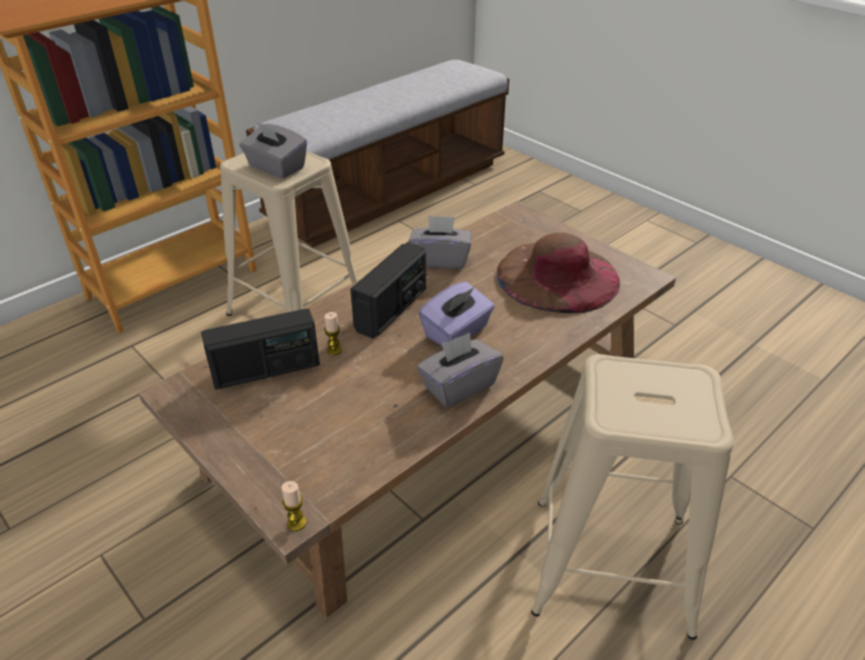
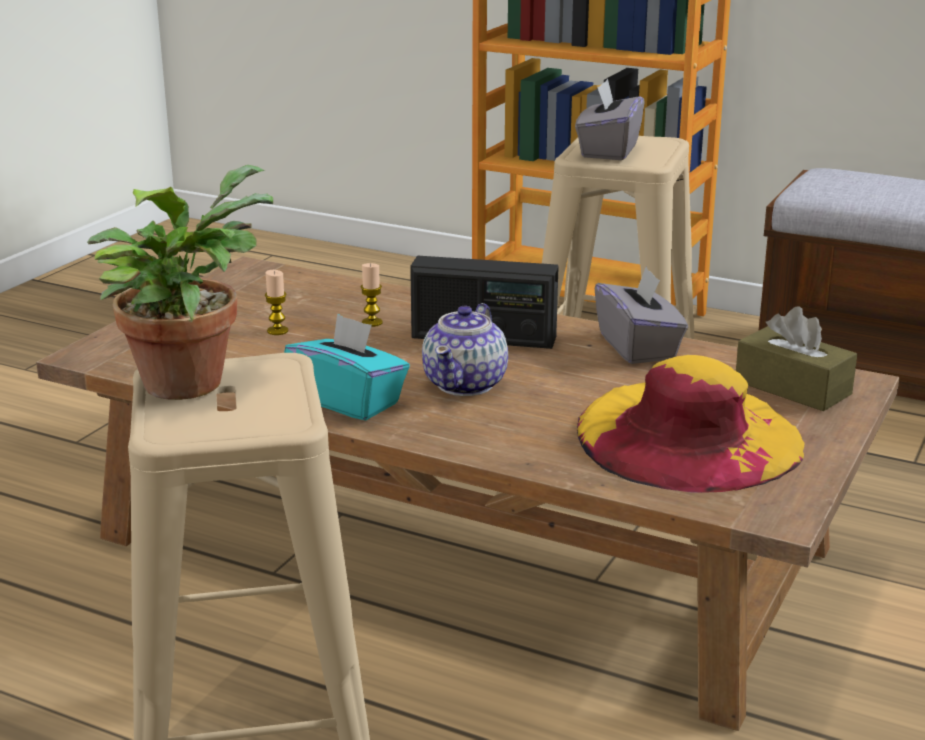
camera: 70 degrees right, 15 degrees down
radio [201,309,320,390] -> none
candle [281,481,306,531] -> candle moved to [265,270,288,335]
grey tissue box [417,332,503,407] -> turquoise tissue box [284,314,410,421]
purple tissue box [419,281,495,346] -> teapot [422,303,508,396]
brown hat [497,233,620,313] -> yellow hat [577,355,805,493]
none -> potted plant [87,165,273,400]
none -> brown tissue box [736,307,857,411]

